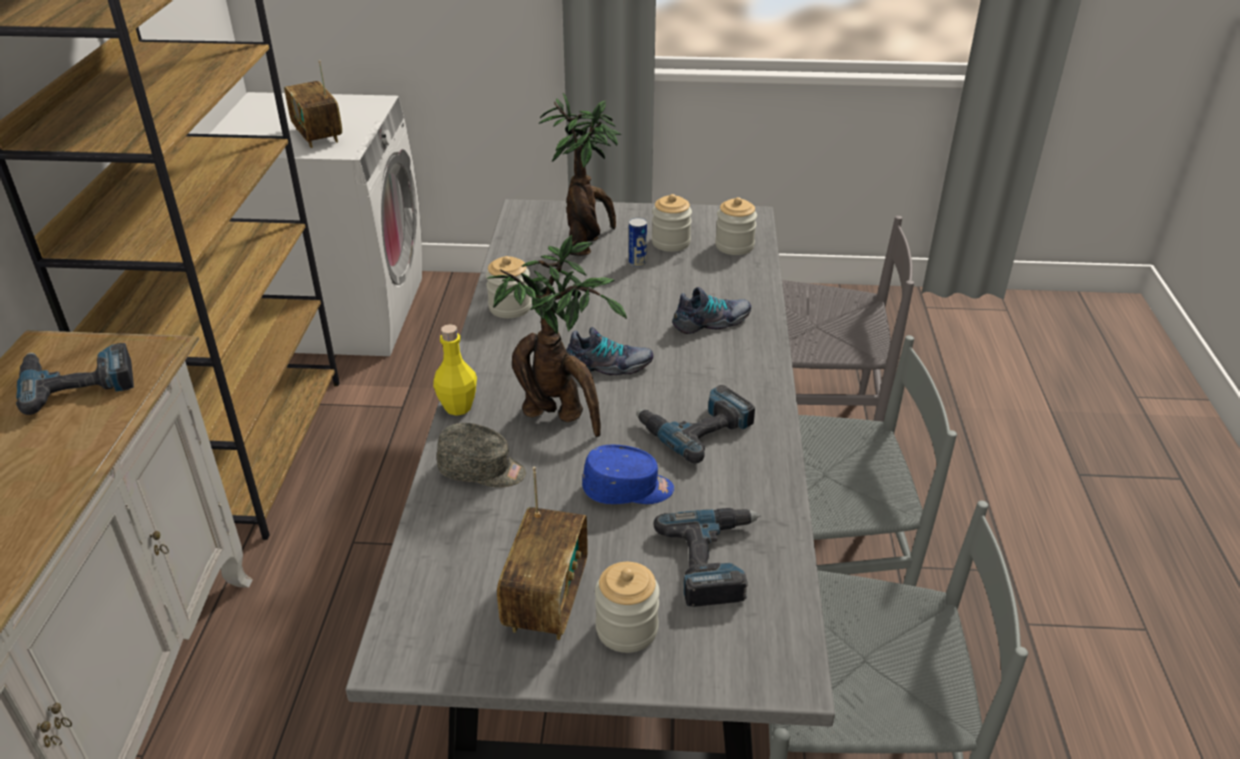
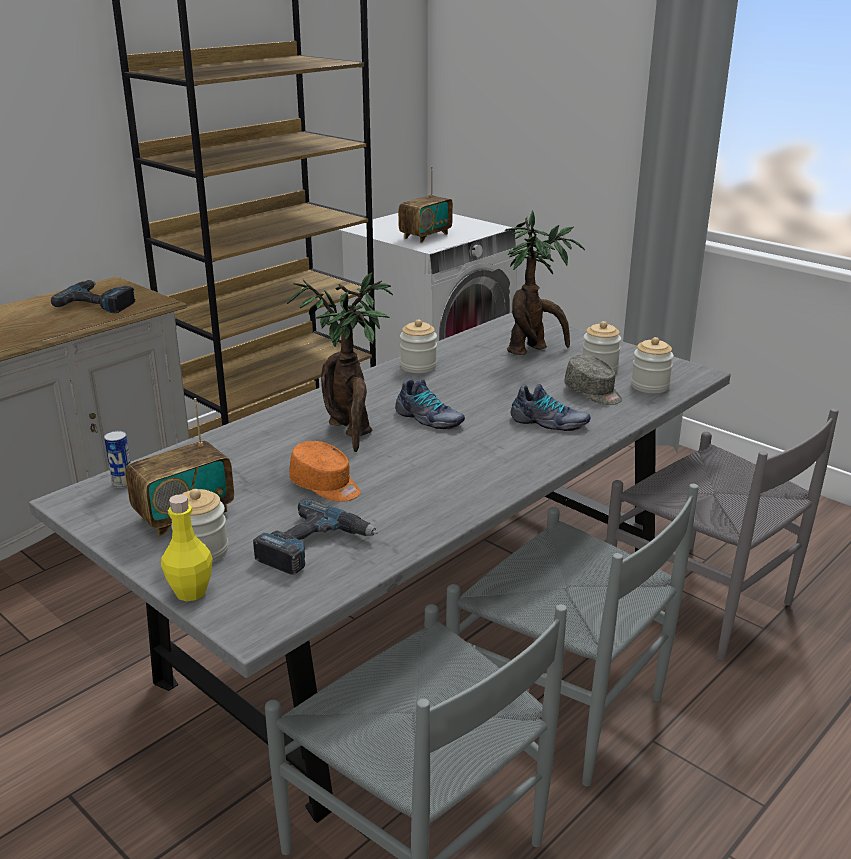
camera: 40 degrees right, 10 degrees down
radio [284,60,342,148] -> radio turned 150 degrees counterclockwise [398,167,453,243]
yellow bottle [433,324,477,416] -> yellow bottle moved to [161,494,213,602]
grey cap [437,423,526,488] -> grey cap moved to [564,355,622,405]
blue cap [582,444,674,504] -> orange cap [290,441,360,502]
can [629,218,647,268] -> can moved to [104,431,131,488]
power drill [636,385,755,464] -> none

